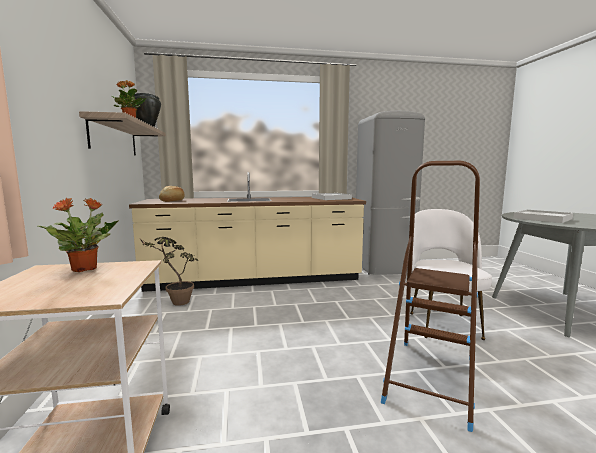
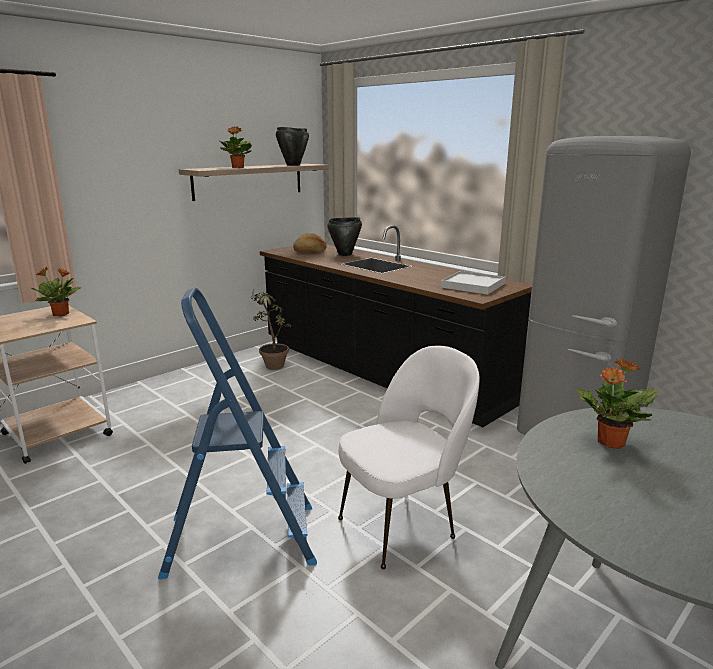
camera: 55 degrees right, 10 degrees up
beige counter [129,172,366,292] -> black counter [260,225,532,427]
brown step ladder [381,161,480,432] -> blue step ladder [158,288,317,579]
white tray [514,210,573,223] -> potted plant [576,358,658,449]
none -> black cooking pot [327,217,362,256]

